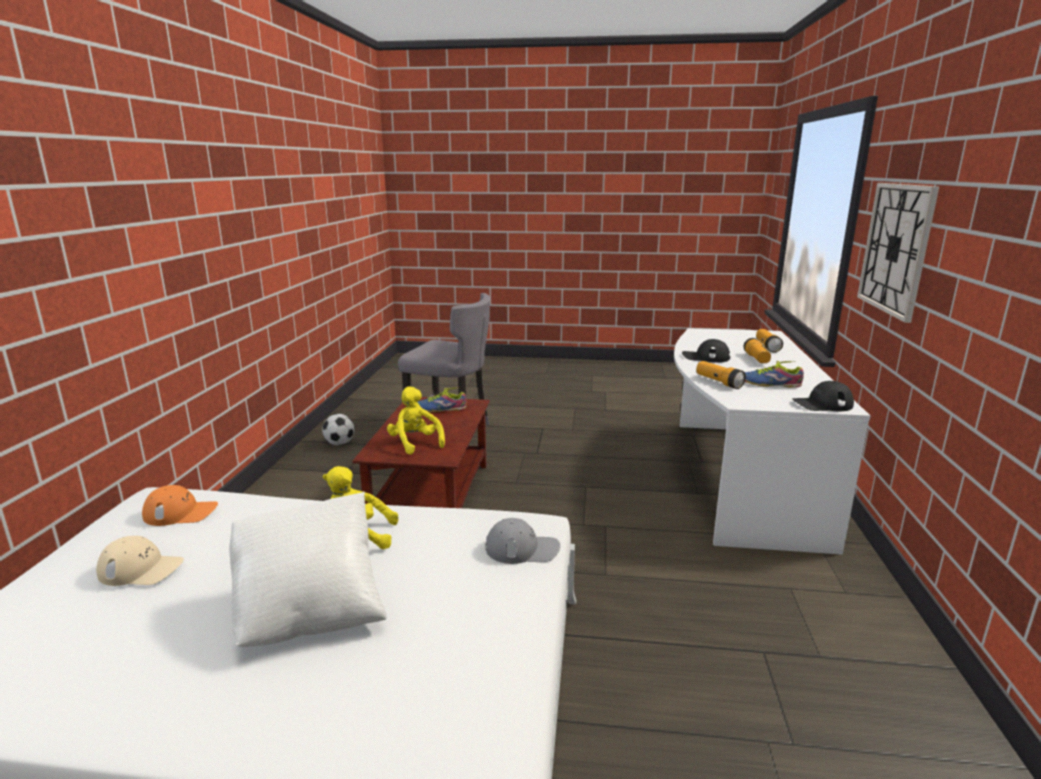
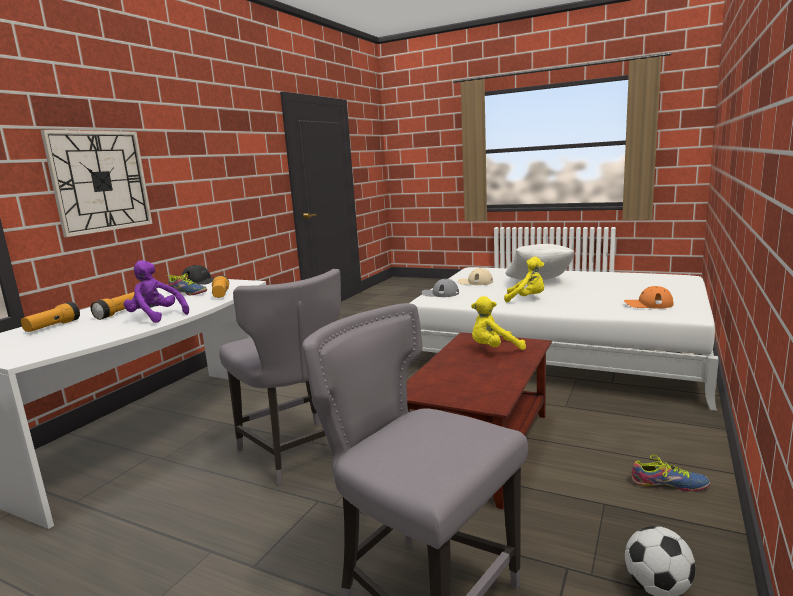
camera: 160 degrees left, 5 degrees down
beige cap [96,536,184,586] -> beige cap moved to [458,268,493,285]
yellow plush toy [387,386,445,455] -> yellow plush toy turned 90 degrees clockwise [471,296,526,350]
shoe [418,387,467,412] -> shoe moved to [632,455,710,491]
black cap [682,339,730,363] -> purple plush toy [124,260,189,323]
none -> grey chair [219,269,341,485]

